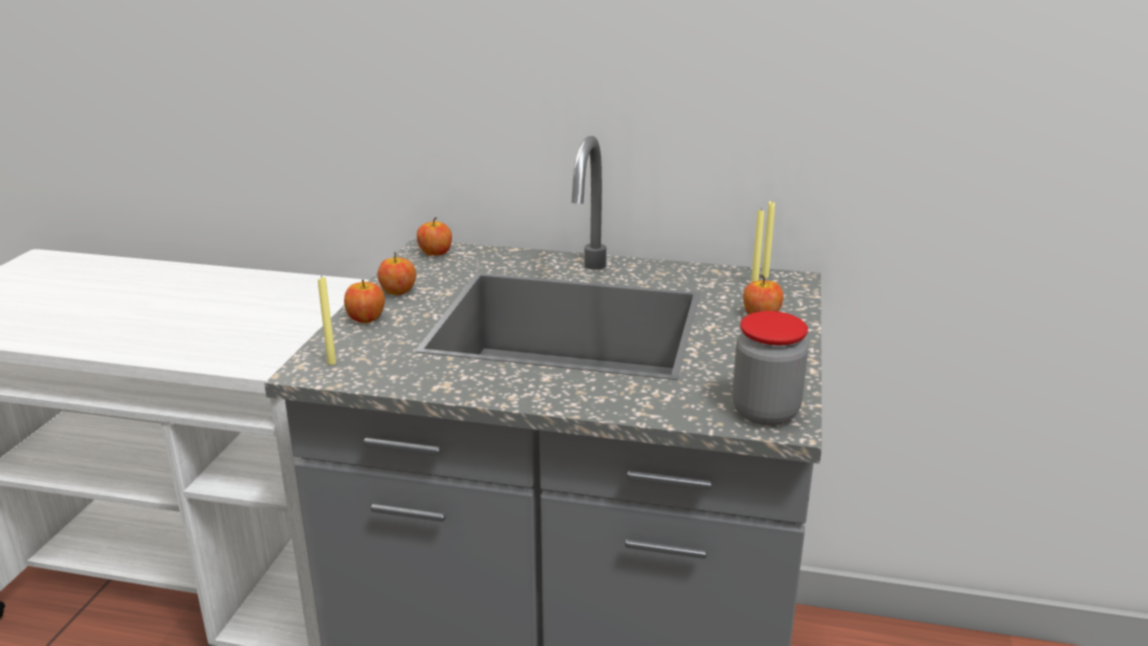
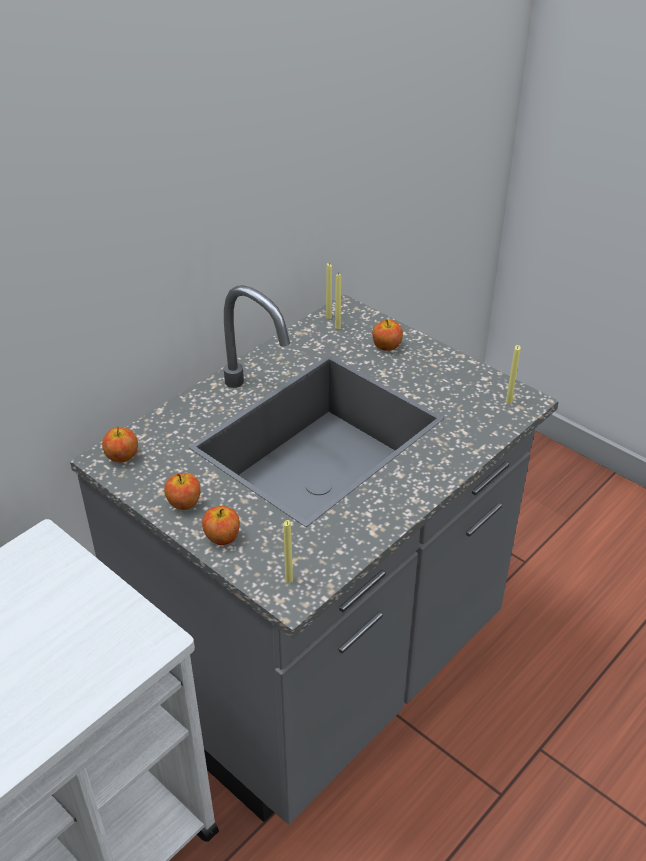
camera: 60 degrees left, 15 degrees up
jar [732,311,808,426] -> yellow candle [506,345,521,404]

